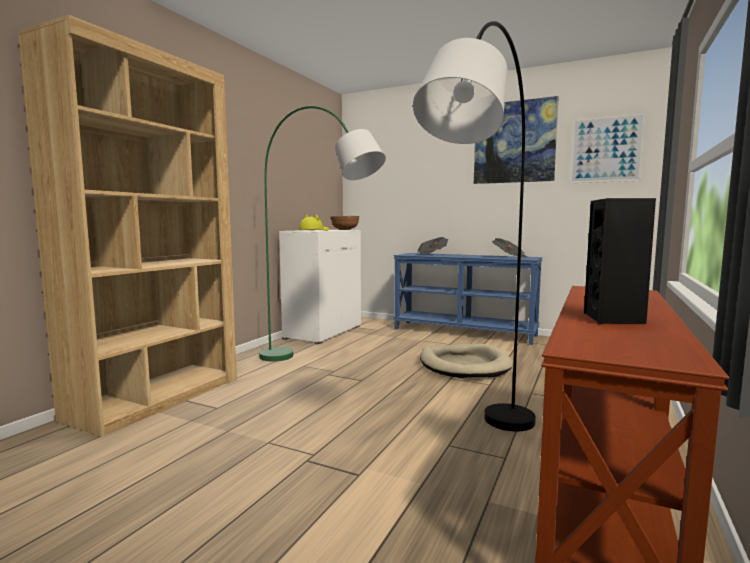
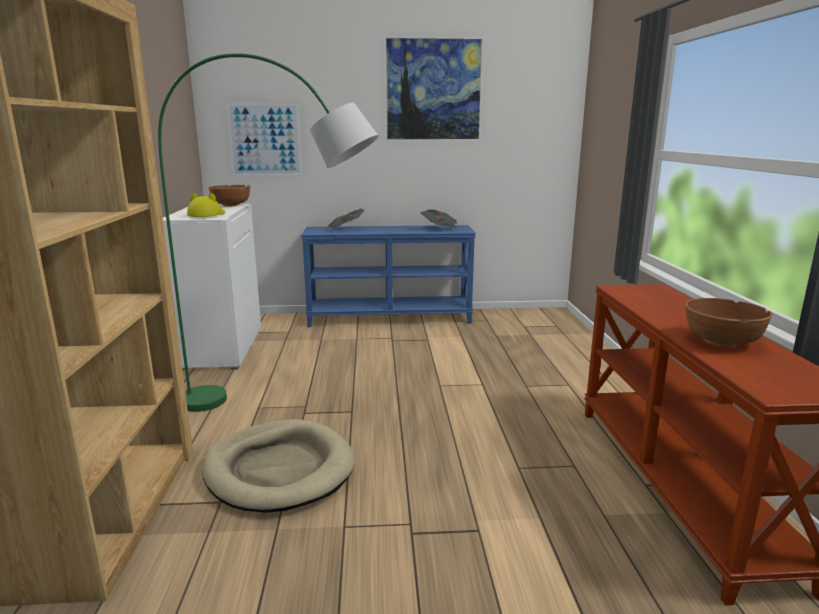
camera: 30 degrees left, 10 degrees up
grey floor lamp [413,21,536,431] -> none
beige dog bed [420,343,513,378] -> beige dog bed moved to [202,419,355,513]
picture [570,113,646,183] -> picture moved to [226,103,302,176]
black speaker [584,198,656,324] -> brown bowl [685,298,773,347]

